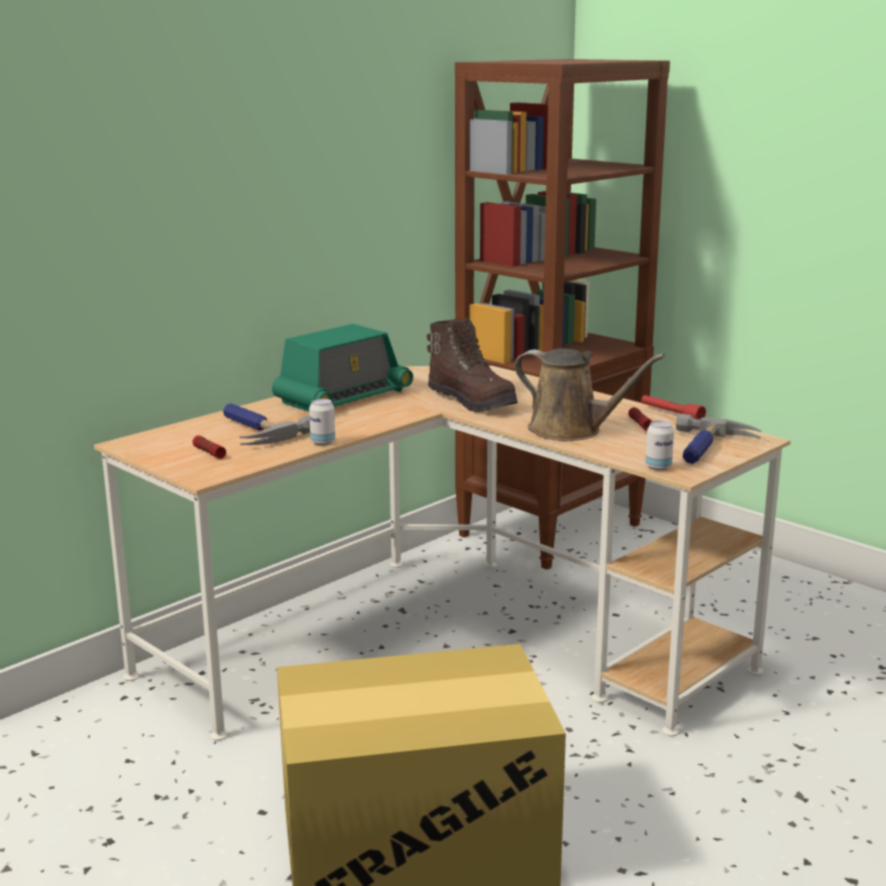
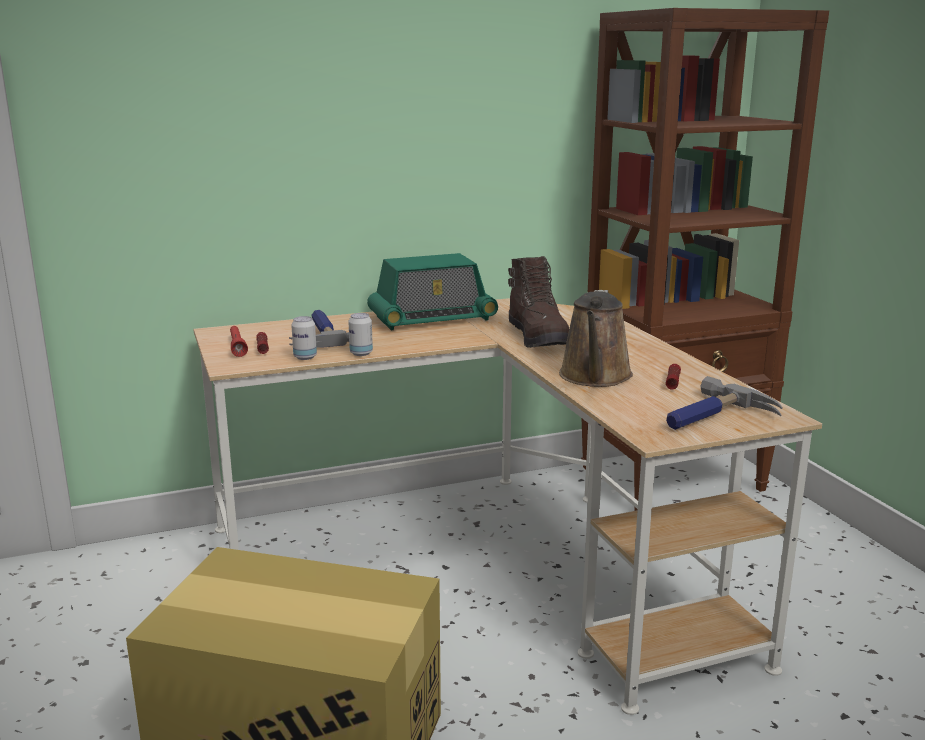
camera: 25 degrees right, 0 degrees up
brown watering can [514,348,665,441] -> brown watering can turned 45 degrees clockwise [559,290,633,387]
red flashlight [641,395,706,420] -> red flashlight moved to [230,326,248,357]
can [645,421,674,471] -> can moved to [291,316,317,360]

